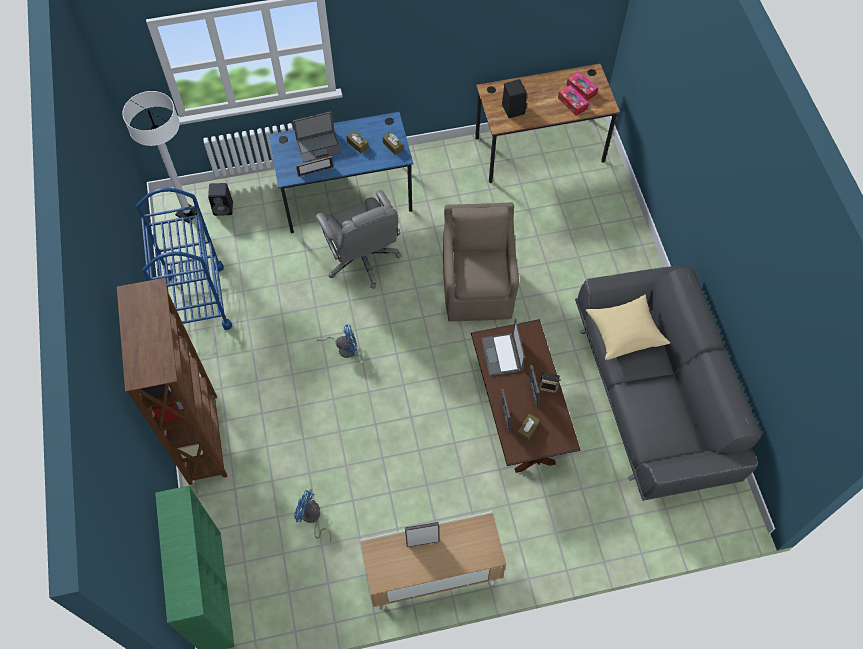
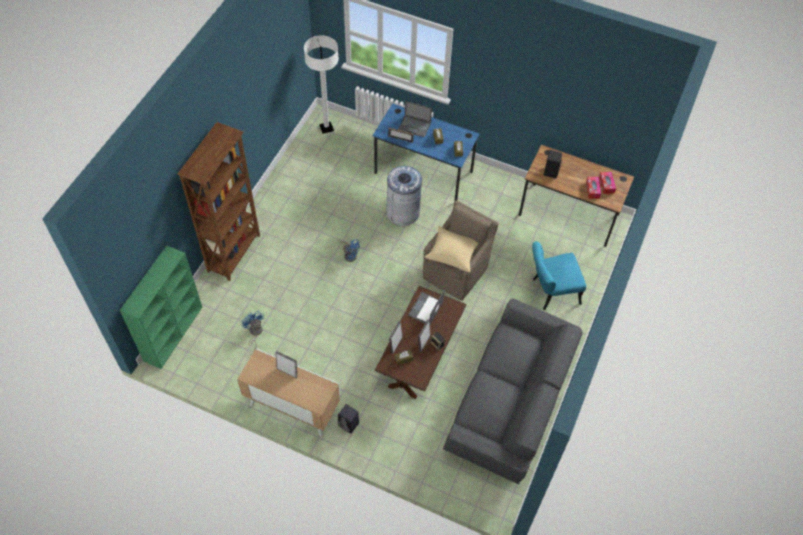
camera: 35 degrees right, 5 degrees down
blue cart [136,188,232,331] -> none
black speaker [208,183,233,216] -> black speaker moved to [338,404,359,434]
grey office chair [316,190,402,289] -> grey trash can [386,166,422,226]
beige pillow [586,295,670,360] -> beige pillow moved to [425,226,478,272]
none -> turquoise chair [532,241,586,310]

